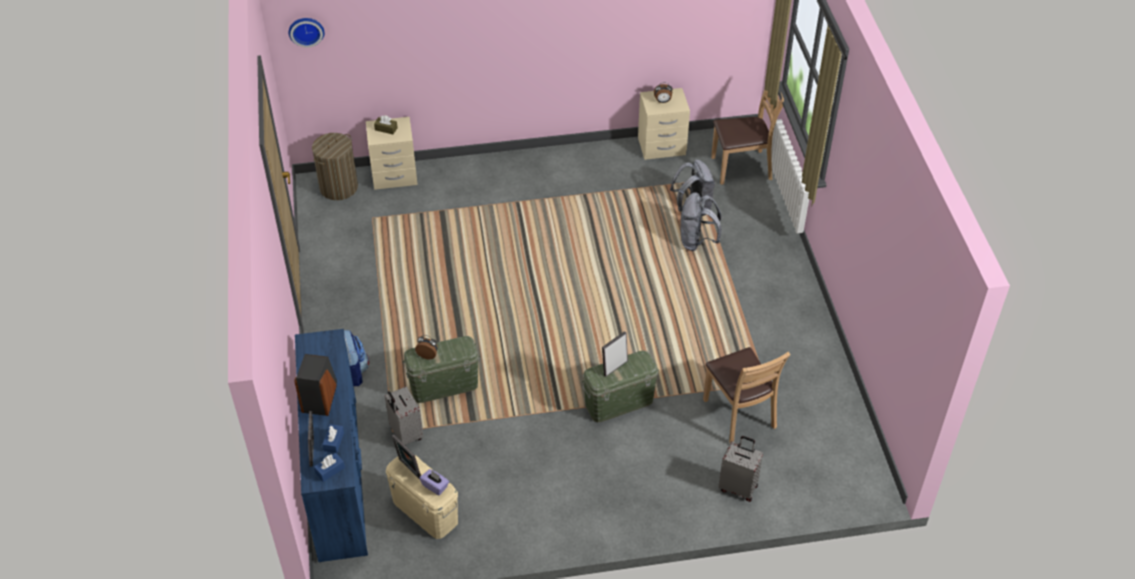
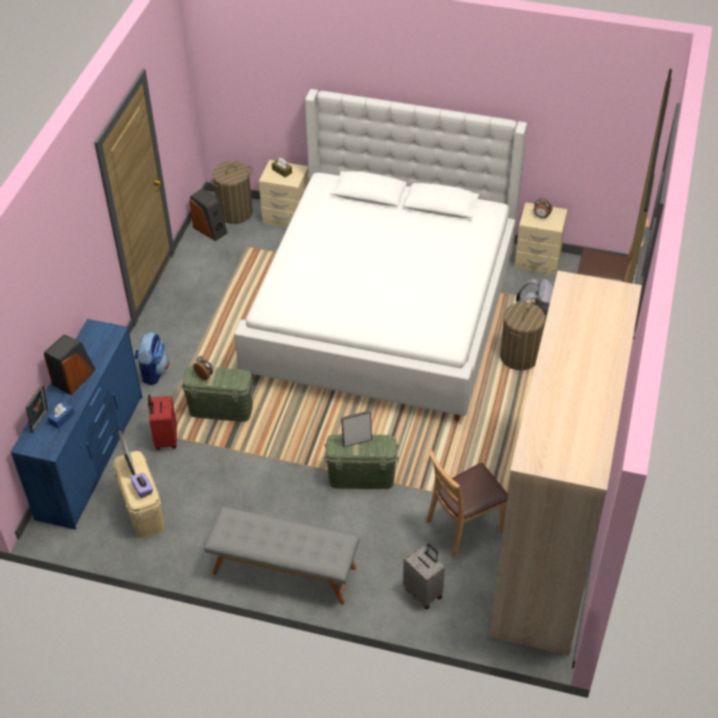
camera: 25 degrees right, 0 degrees up
wall clock [289,18,324,48] -> none
blue tissue box [314,453,345,482] -> none
grey suitcase [385,386,423,446] -> red suitcase [148,394,177,450]
grey backpack [680,192,722,251] -> laundry basket [500,302,545,371]
brown chair [703,347,791,443] -> brown chair turned 60 degrees clockwise [426,449,508,558]
none -> speaker [189,188,228,241]
none -> grey bench [204,507,359,605]
none -> white bed [234,89,527,421]
none -> wardrobe [489,271,642,655]

